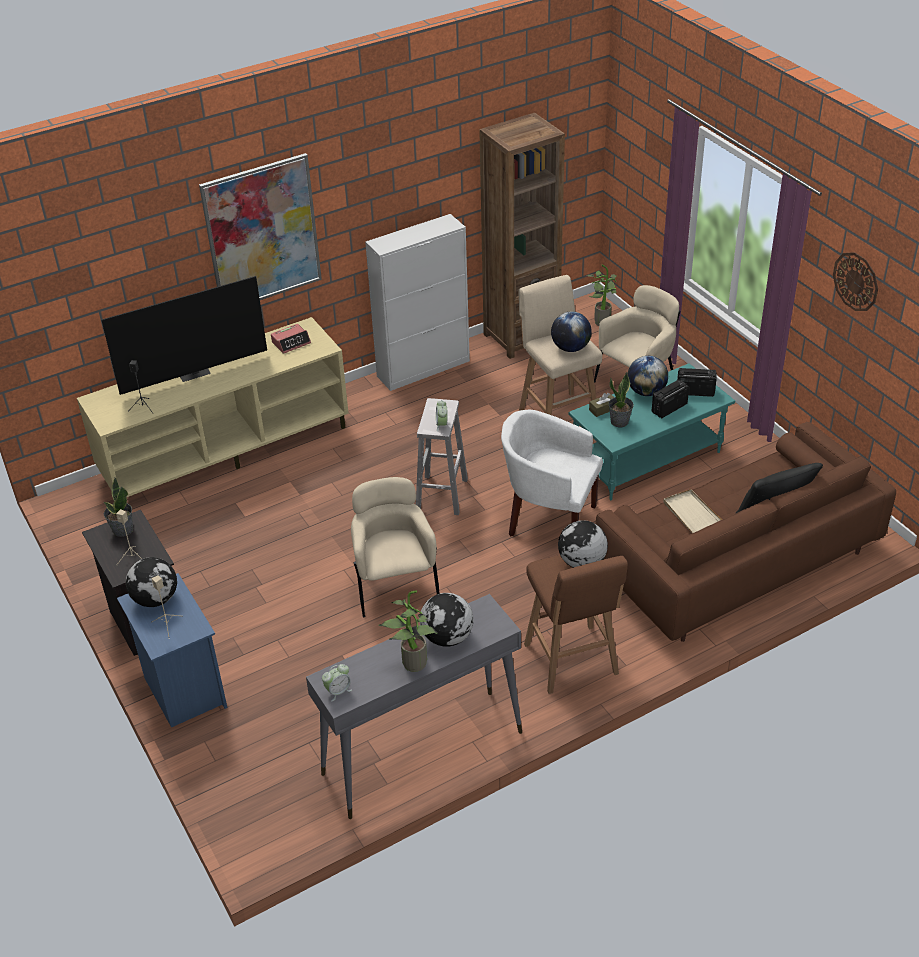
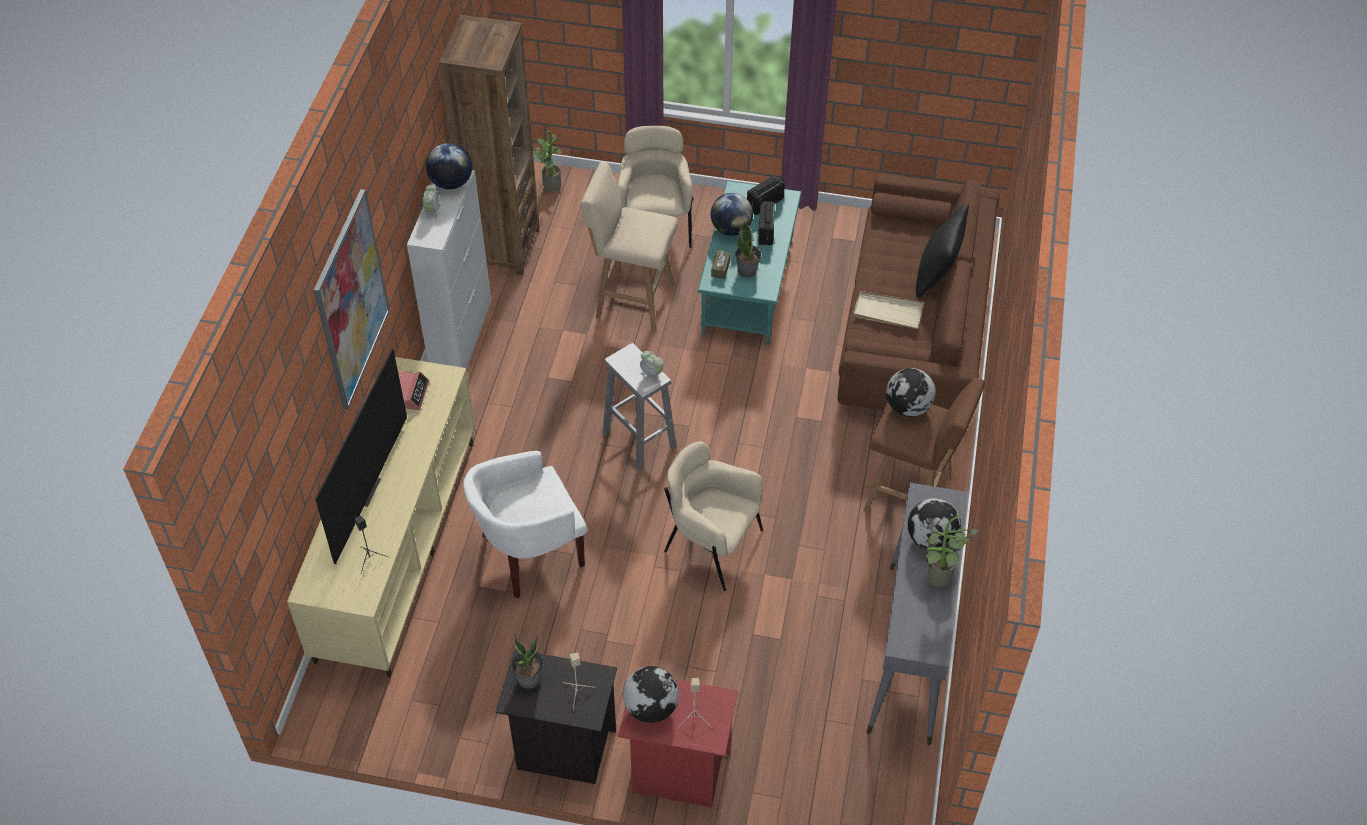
camera: 50 degrees left, 10 degrees up
blue nightstand [117,573,228,728] -> red nightstand [618,679,738,808]
alarm clock [322,664,352,702] -> alarm clock moved to [423,184,441,219]
white armchair [501,410,603,537] -> white armchair moved to [463,451,587,598]
globe [551,311,592,352] -> globe moved to [426,143,472,190]
wall clock [833,252,878,311] -> none

